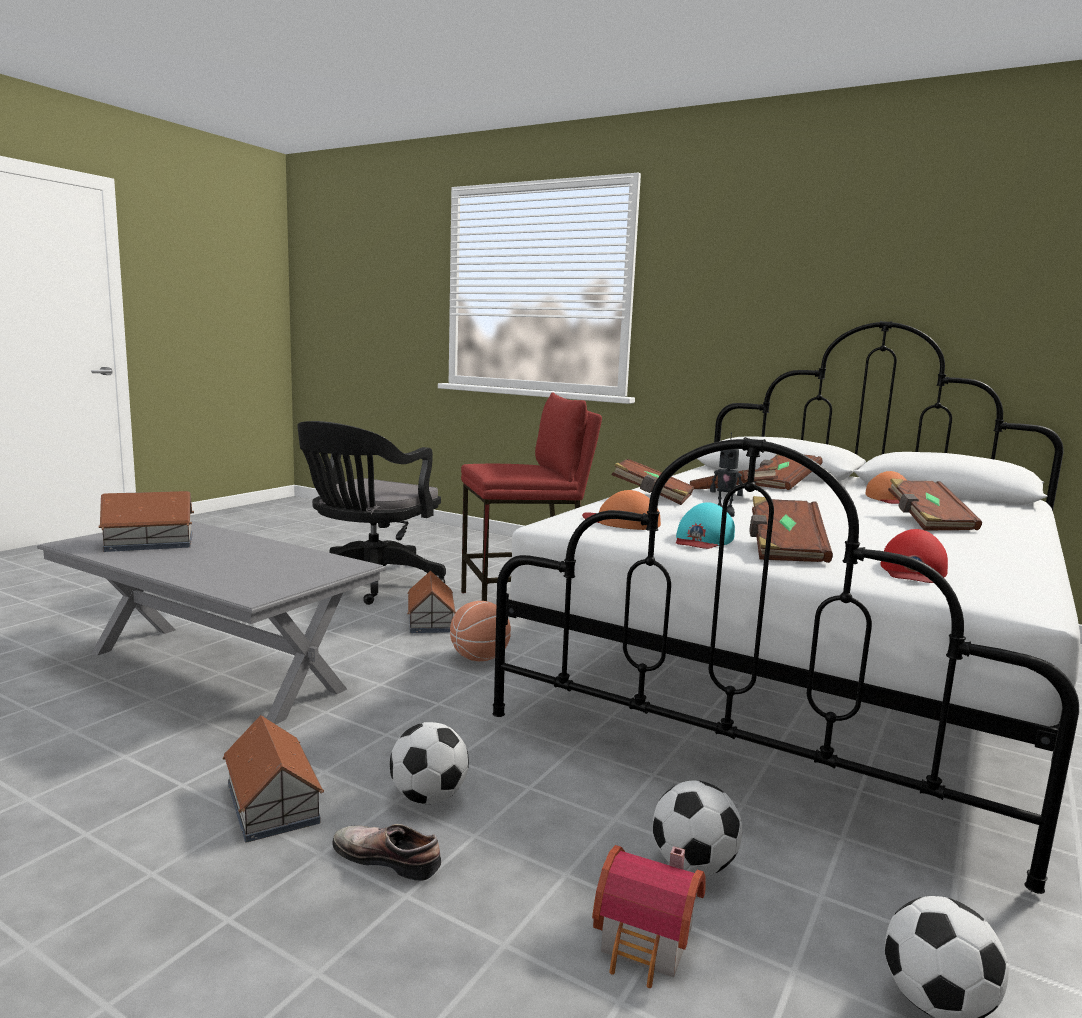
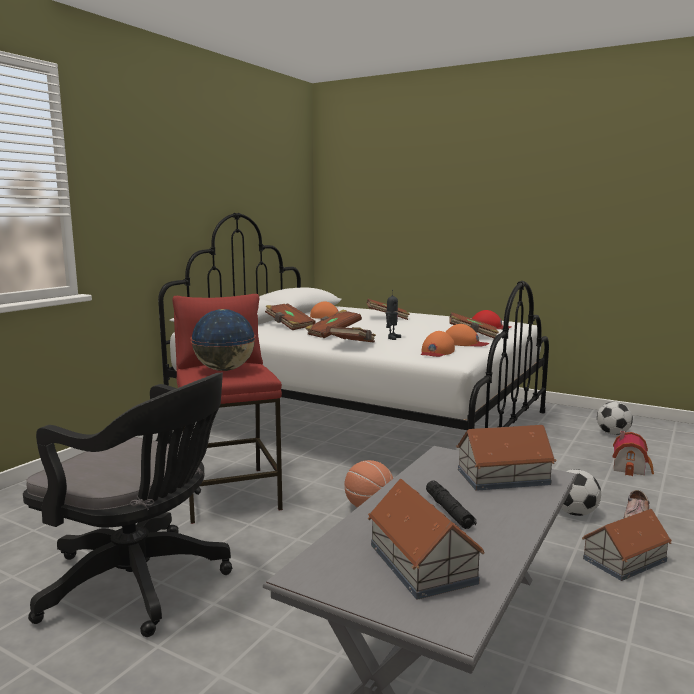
camera: 90 degrees left, 0 degrees up
toy house [407,571,456,633] -> toy house moved to [456,425,557,491]
football [653,780,742,876] -> none
turquoise cap [676,502,735,549] -> orange cap [446,324,489,347]
none -> globe [190,309,256,371]
none -> black flashlight [426,480,477,529]

